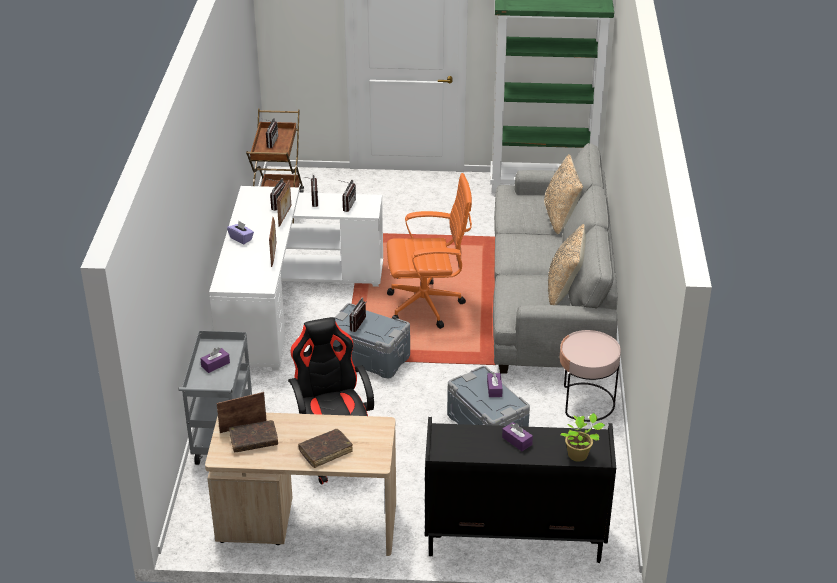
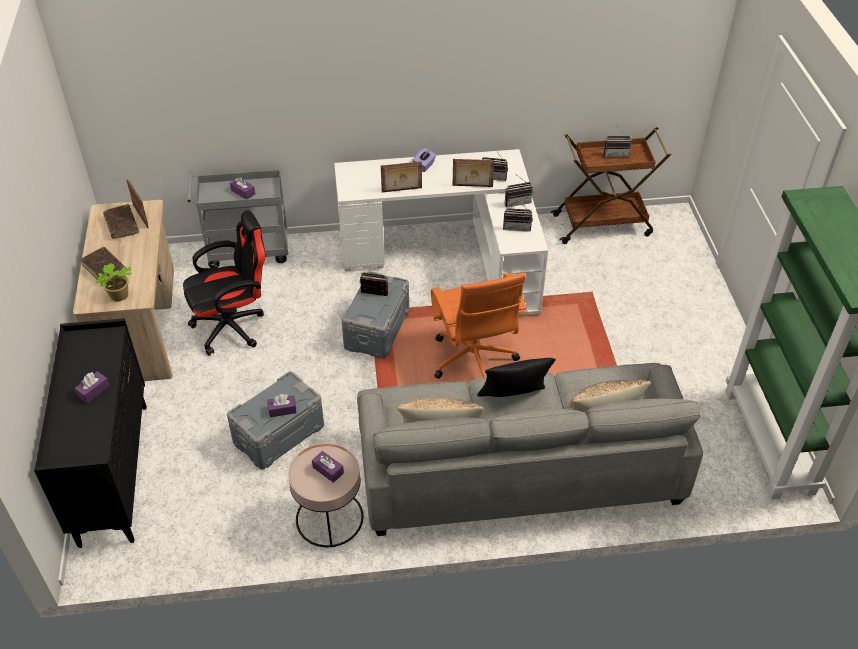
camera: 80 degrees right, 10 degrees up
potted plant [560,413,605,462] -> potted plant moved to [95,263,131,301]
none -> purple tissue box [312,451,344,483]
none -> black pillow [477,358,556,397]

